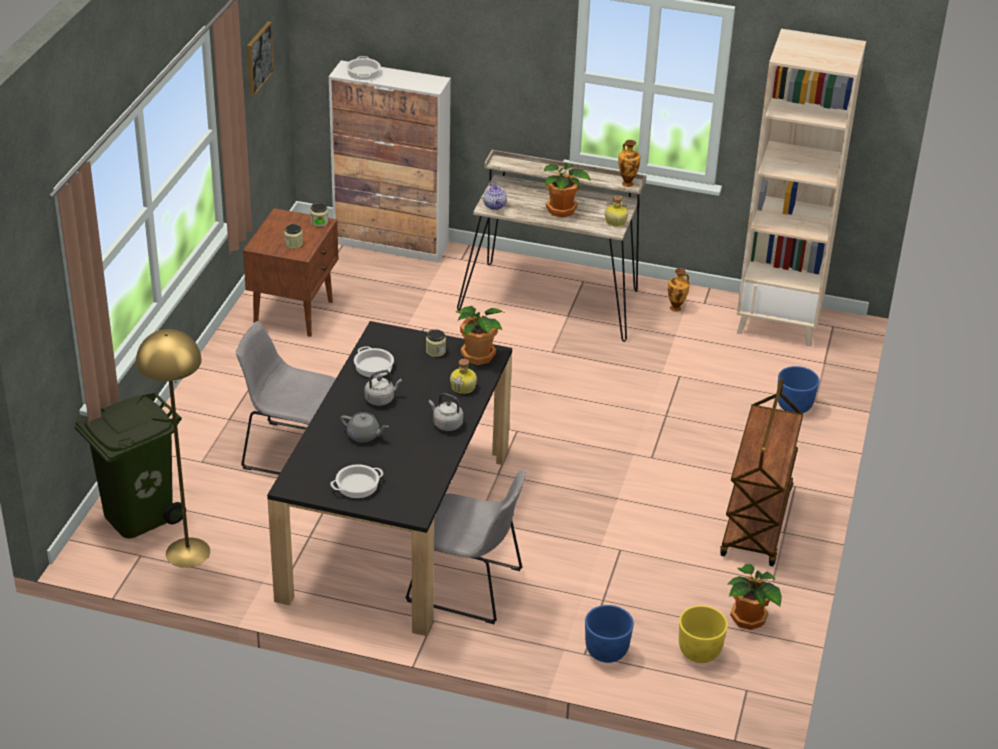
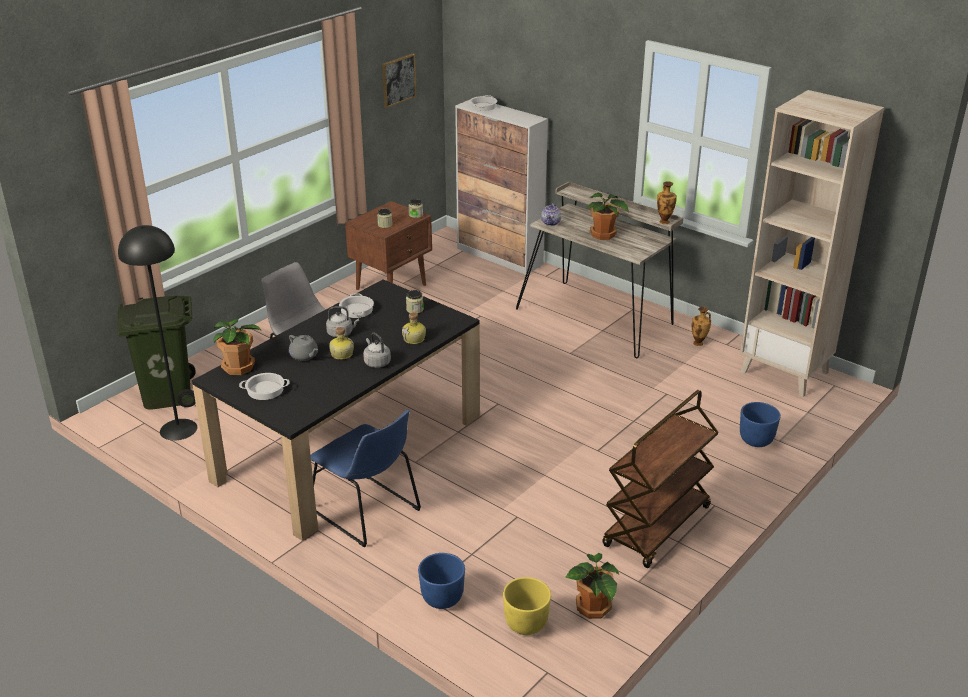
camera: 25 degrees right, 5 degrees down
yellow floor lamp [136,329,210,568] -> black floor lamp [118,225,197,440]
grey chair [405,469,526,624] -> blue chair [311,410,421,548]
potted plant [456,306,503,365] -> potted plant moved to [213,319,262,375]
bottle [605,195,628,226] -> bottle moved to [329,327,354,360]

